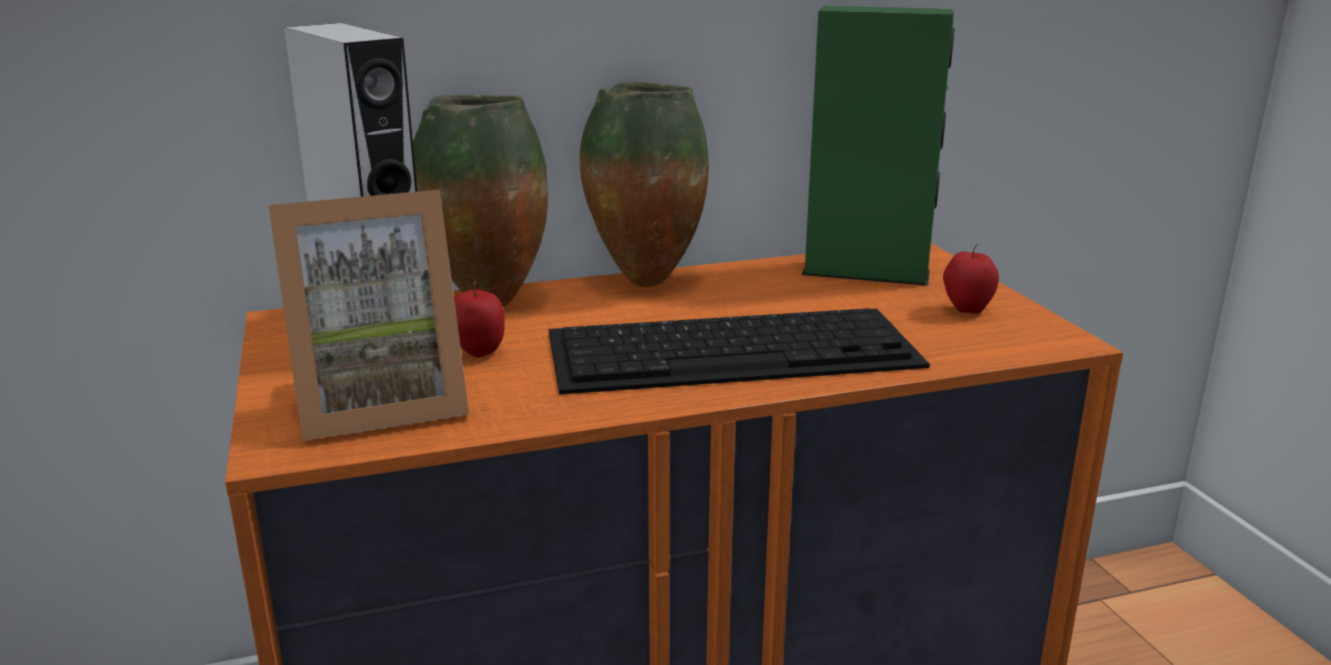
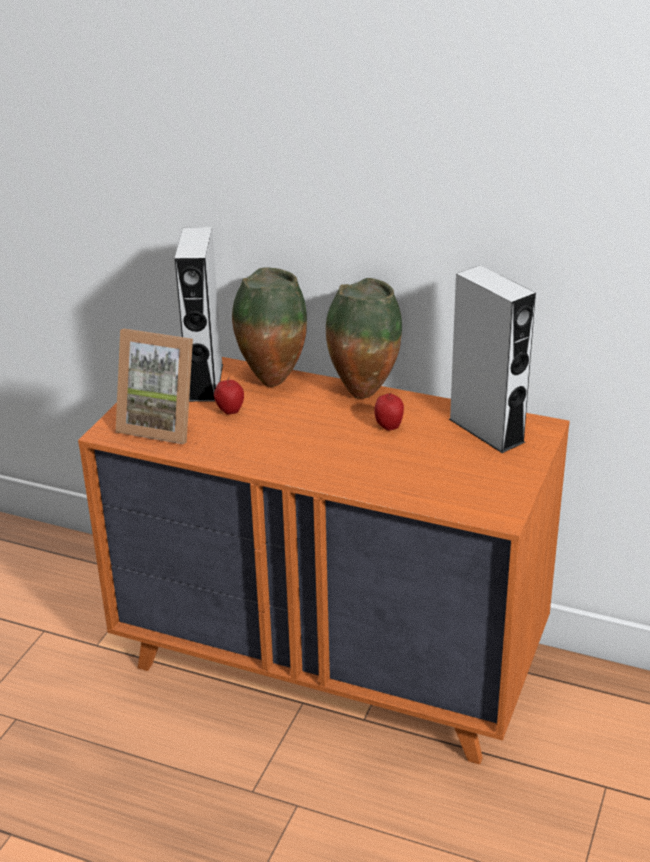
camera: 40 degrees right, 10 degrees up
keyboard [549,308,930,395] -> none
green speaker [802,6,954,286] -> grey speaker [449,265,536,453]
apple [943,244,999,314] -> apple moved to [374,393,404,431]

